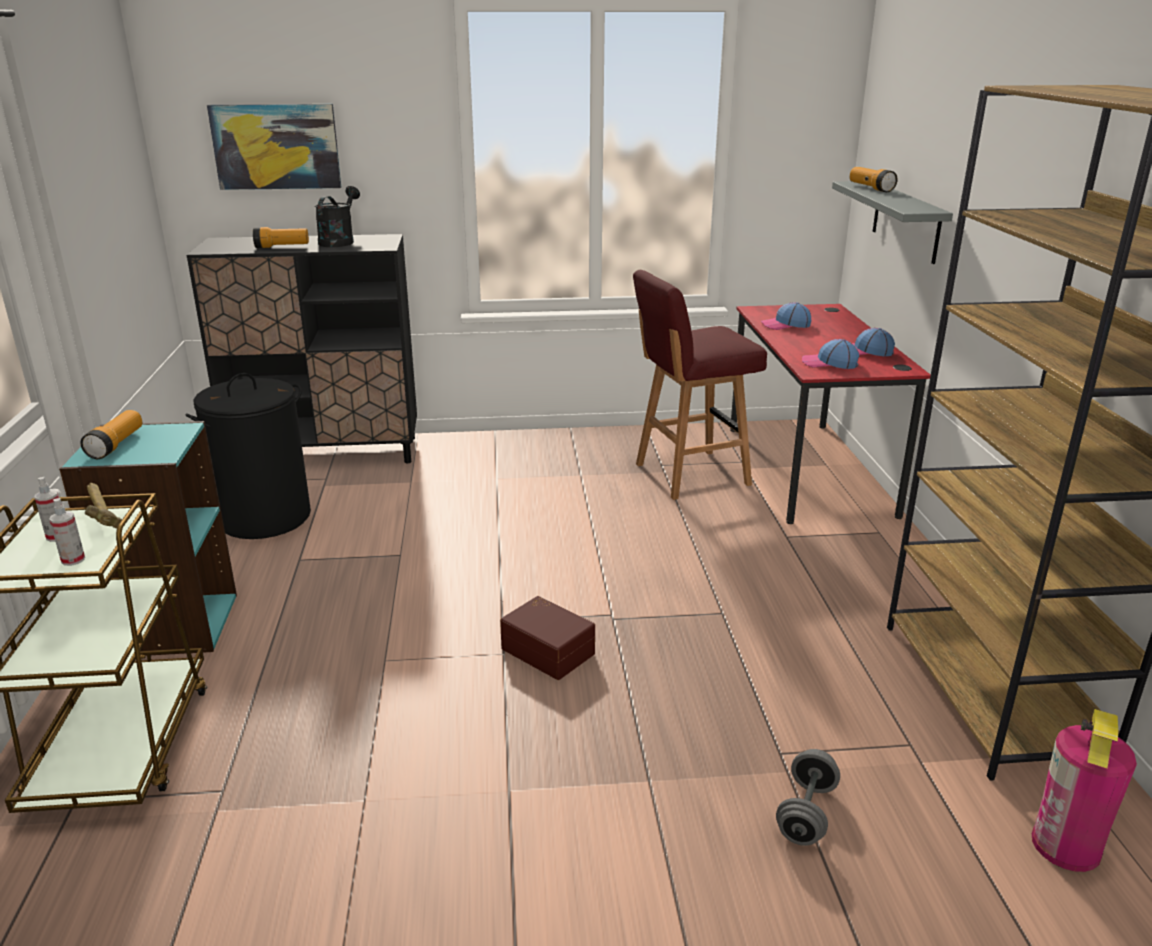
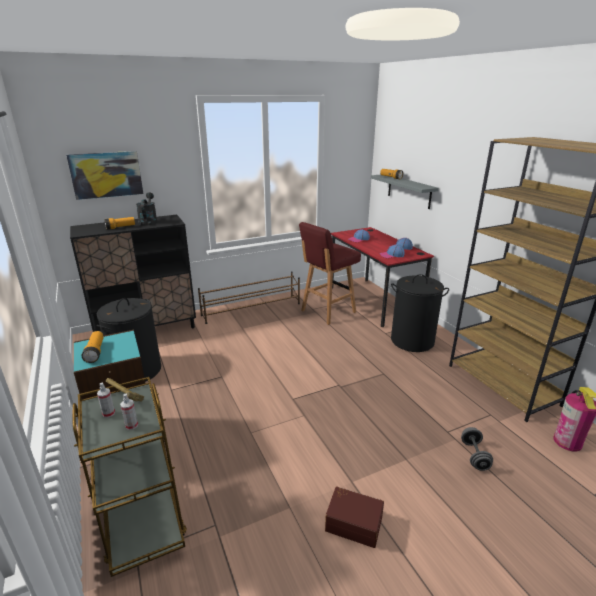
camera: 20 degrees left, 0 degrees up
brown storage box [500,596,595,680] -> brown storage box moved to [325,486,384,548]
none -> brown shoe rack [198,272,300,324]
none -> black laundry basket [391,274,449,352]

